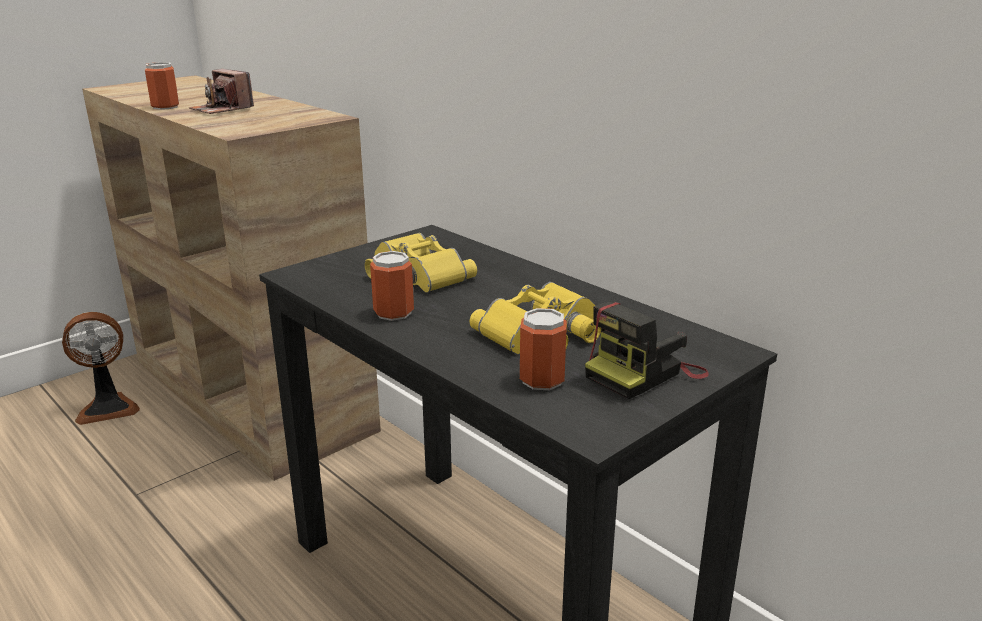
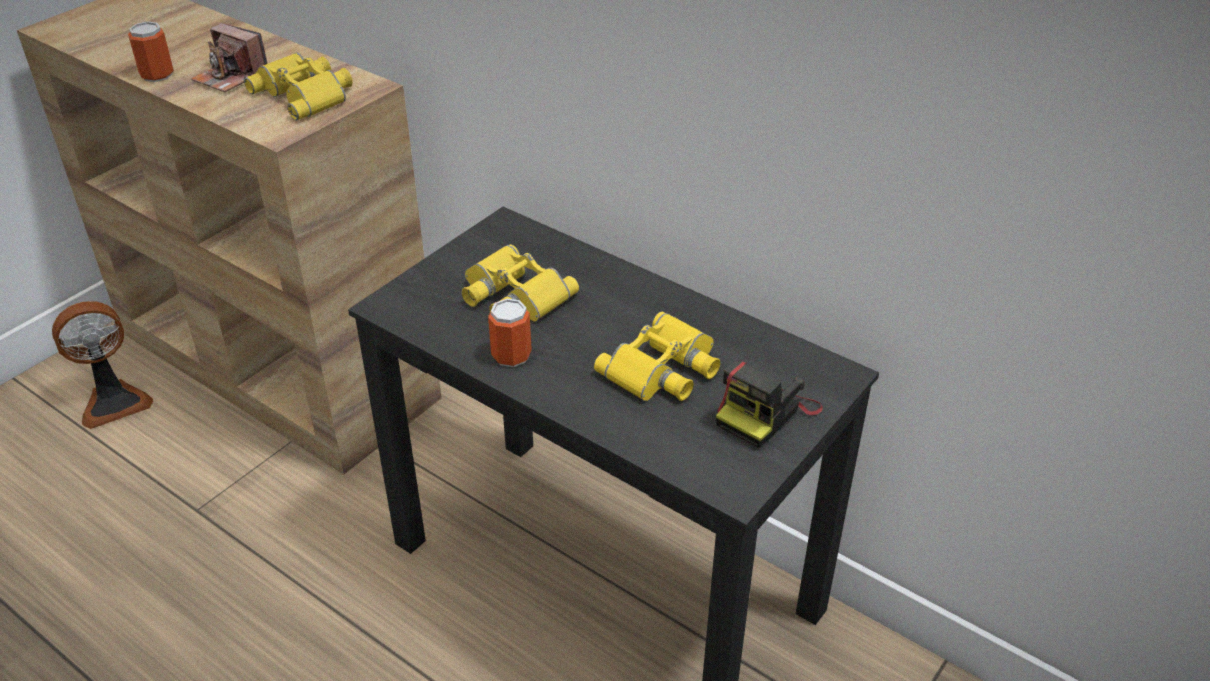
camera: 10 degrees left, 15 degrees up
can [520,308,567,390] -> none
none -> yellow binoculars [244,53,353,120]

